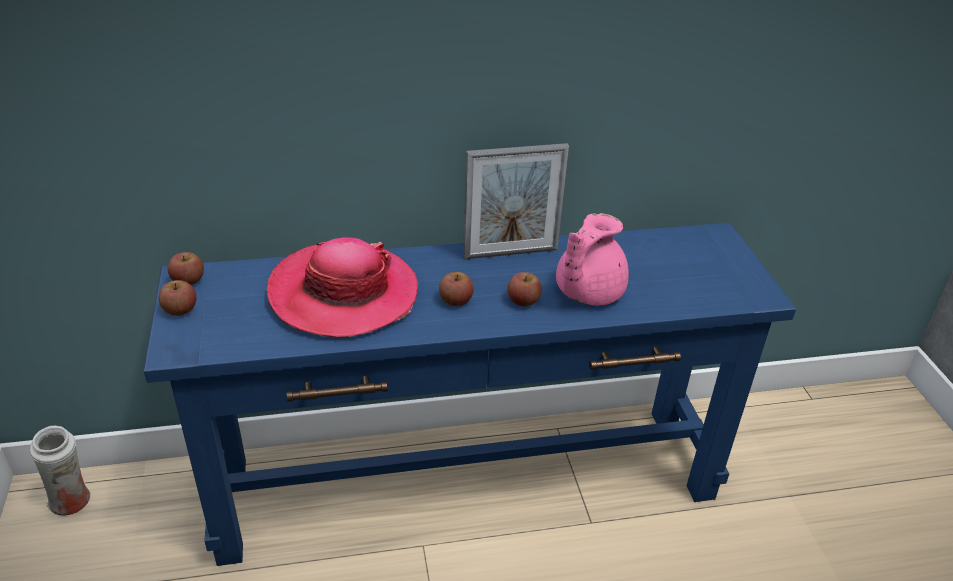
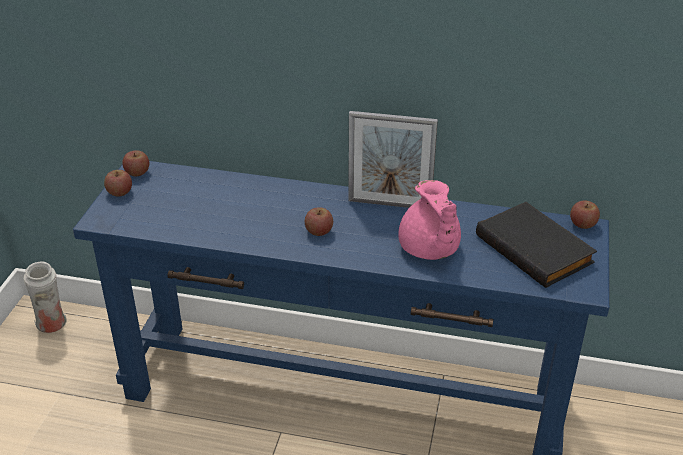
camera: 25 degrees right, 0 degrees up
hat [267,237,418,338] -> none
apple [507,272,542,306] -> apple moved to [570,201,600,229]
pink teapot [556,213,629,306] -> pink teapot turned 75 degrees counterclockwise [398,180,461,260]
none -> black book [476,202,597,288]

